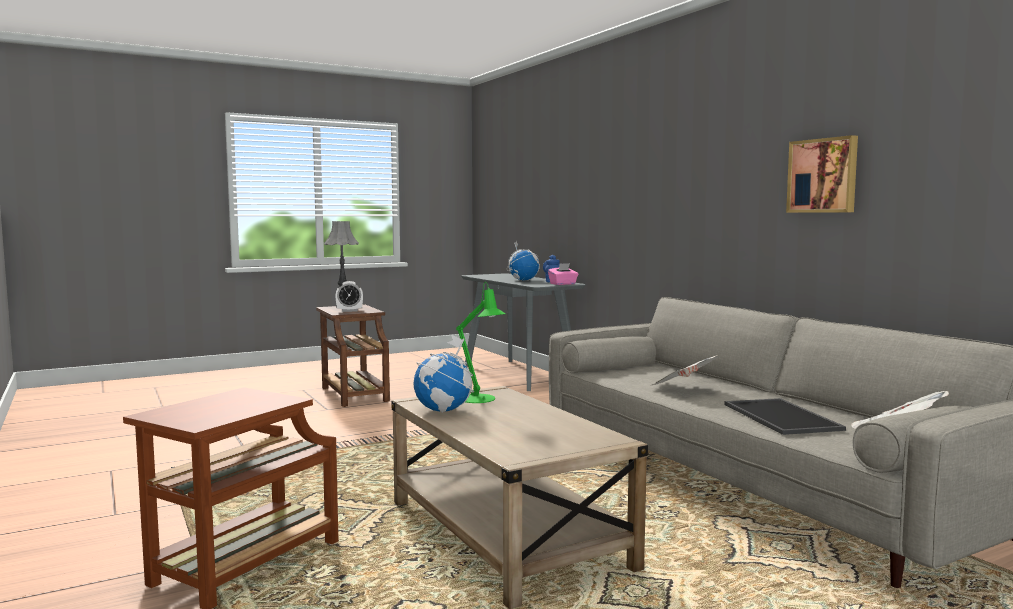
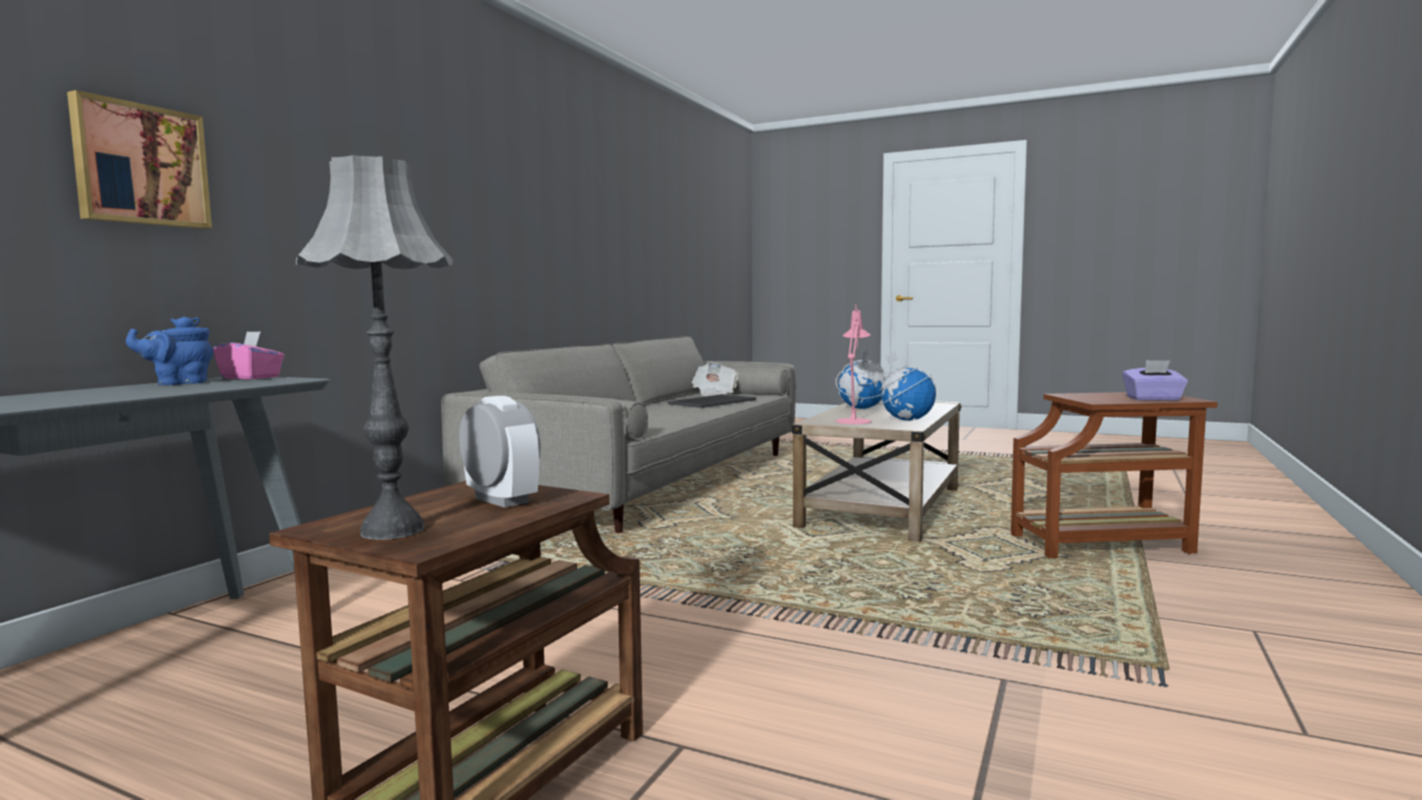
camera: 125 degrees left, 0 degrees up
green table lamp [456,282,506,403] -> pink table lamp [836,305,872,424]
globe [507,241,540,280] -> globe moved to [836,348,888,409]
newspaper [652,355,718,385] -> none
picture [786,135,858,213] -> picture moved to [67,90,212,229]
none -> purple tissue box [1123,360,1188,401]

